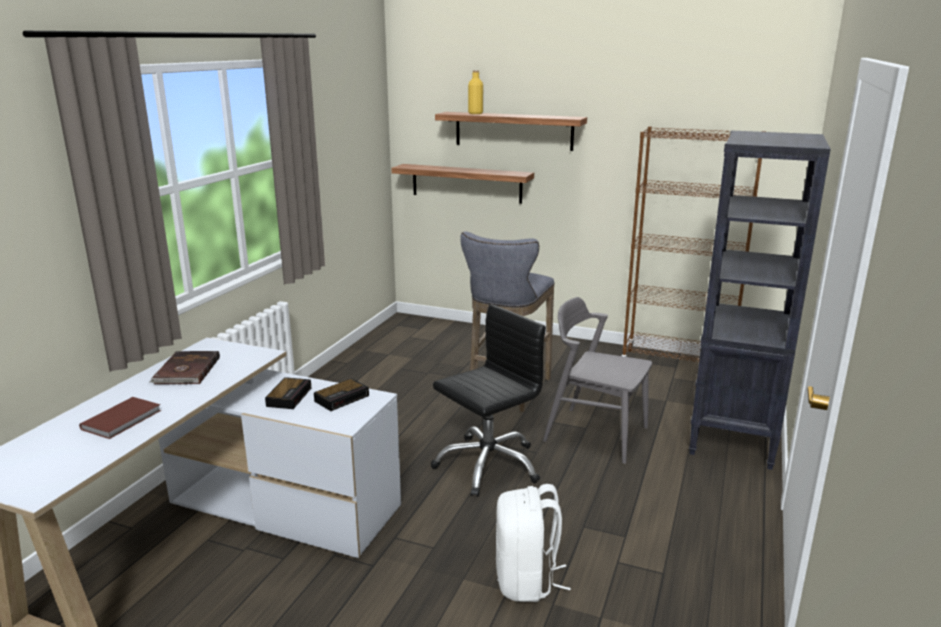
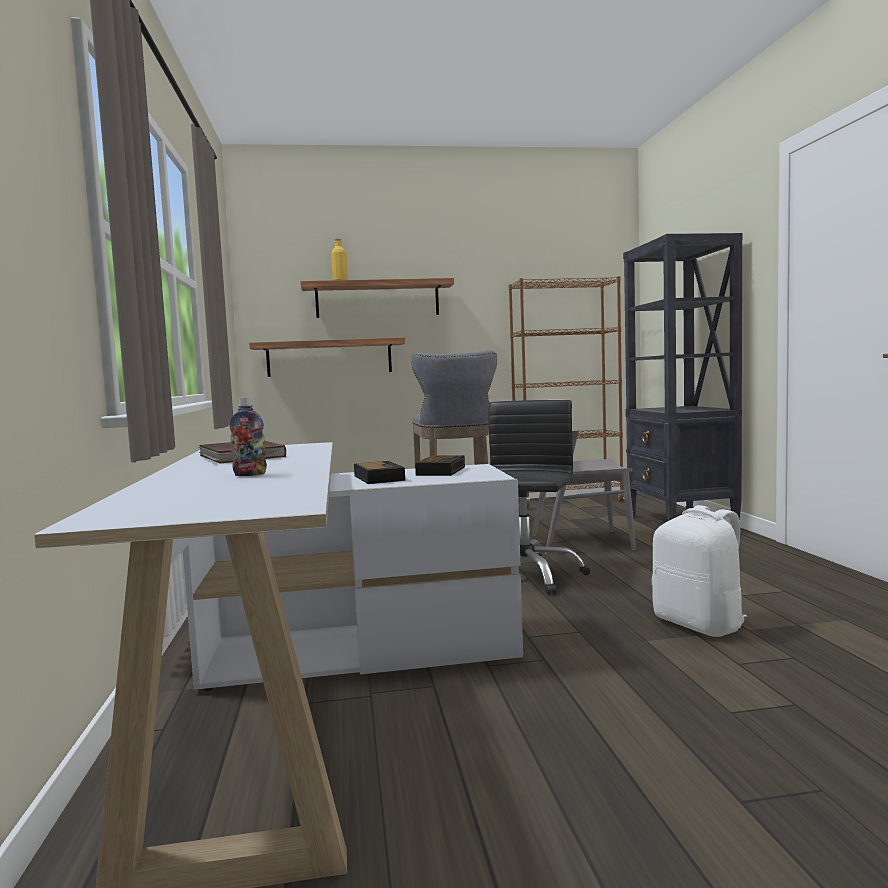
camera: 30 degrees left, 15 degrees down
brown book [79,397,161,439] -> bottle [230,398,267,476]

